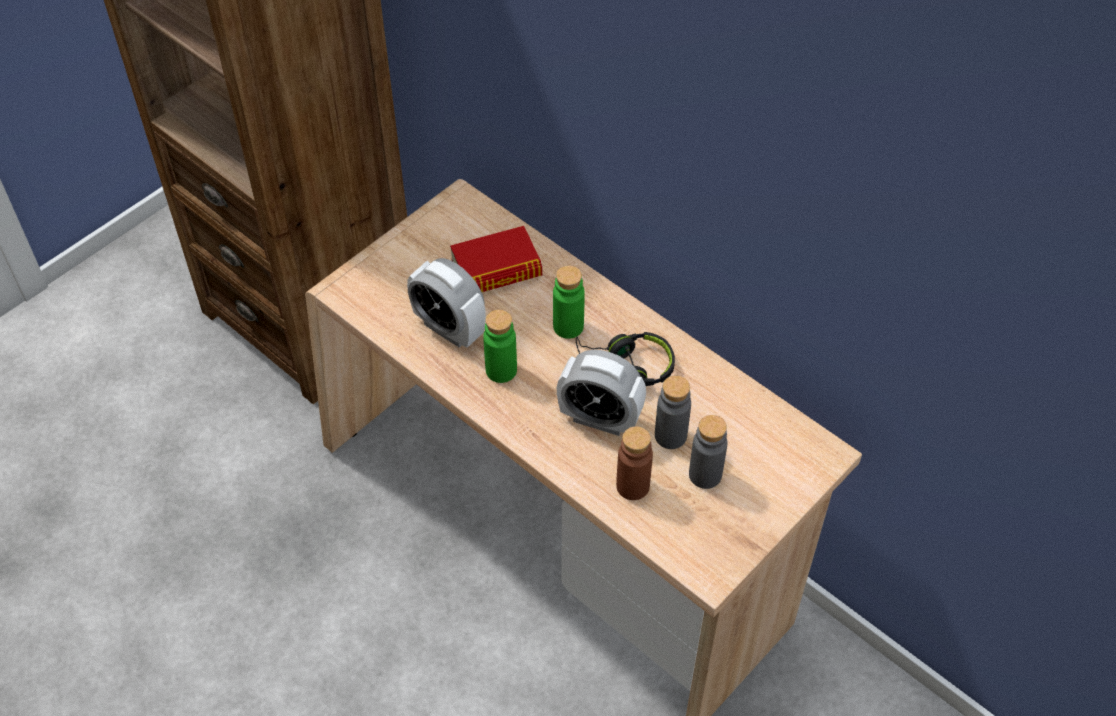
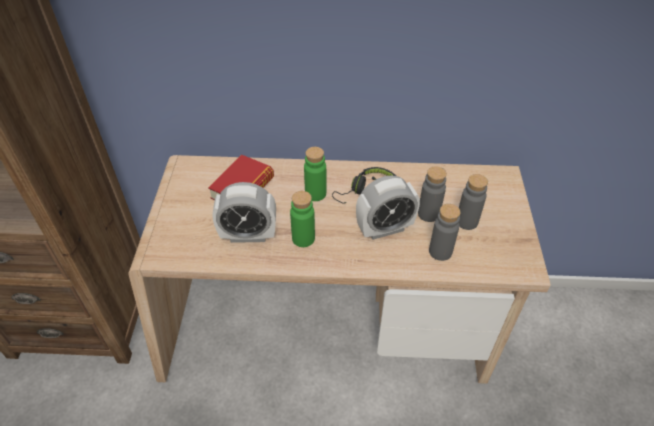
camera: 40 degrees left, 5 degrees down
brown bottle [616,426,653,500] -> grey bottle [429,204,461,261]

